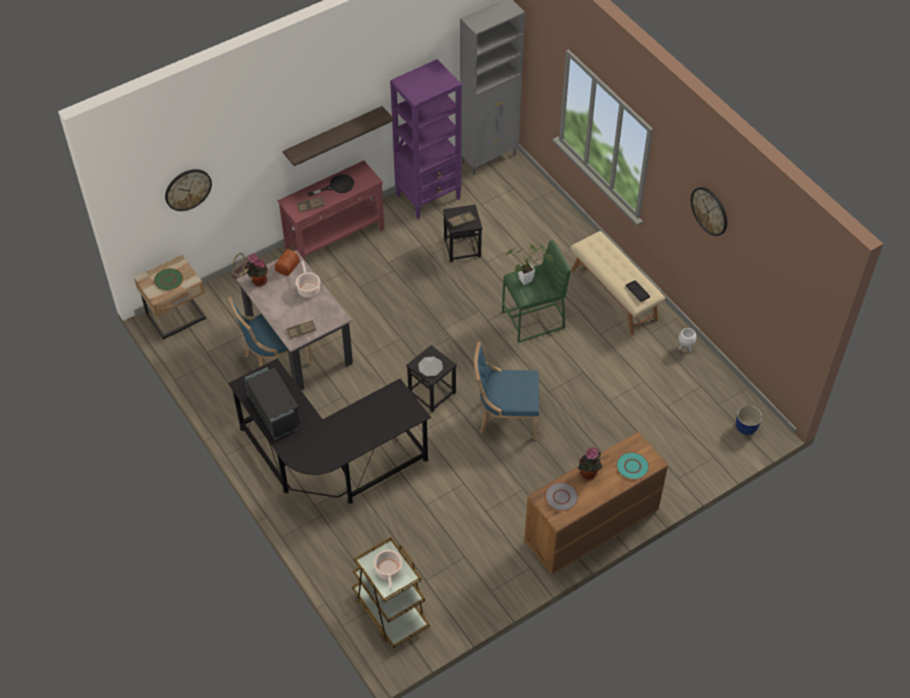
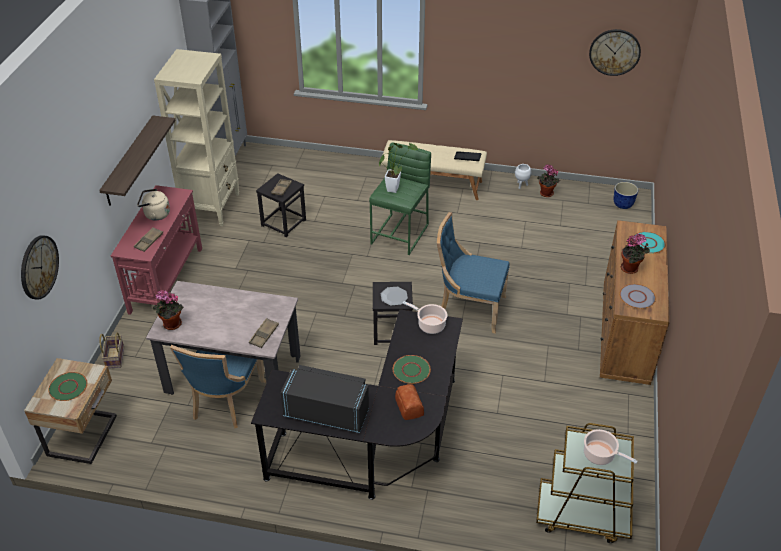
camera: 45 degrees left, 10 degrees down
bread [275,249,300,276] -> bread moved to [395,384,424,420]
cooking pot [295,261,320,298] -> cooking pot moved to [402,301,447,334]
black frying pan [308,174,354,196] -> beige kettle [137,189,170,221]
purple bookcase [390,59,462,219] -> beige bookcase [154,49,240,226]
blue chair [474,342,539,440] -> blue chair turned 60 degrees clockwise [437,212,510,334]
wall clock [691,187,727,236] -> wall clock moved to [589,29,641,76]
none -> green plate [393,355,431,384]
none -> potted plant [538,164,560,197]

